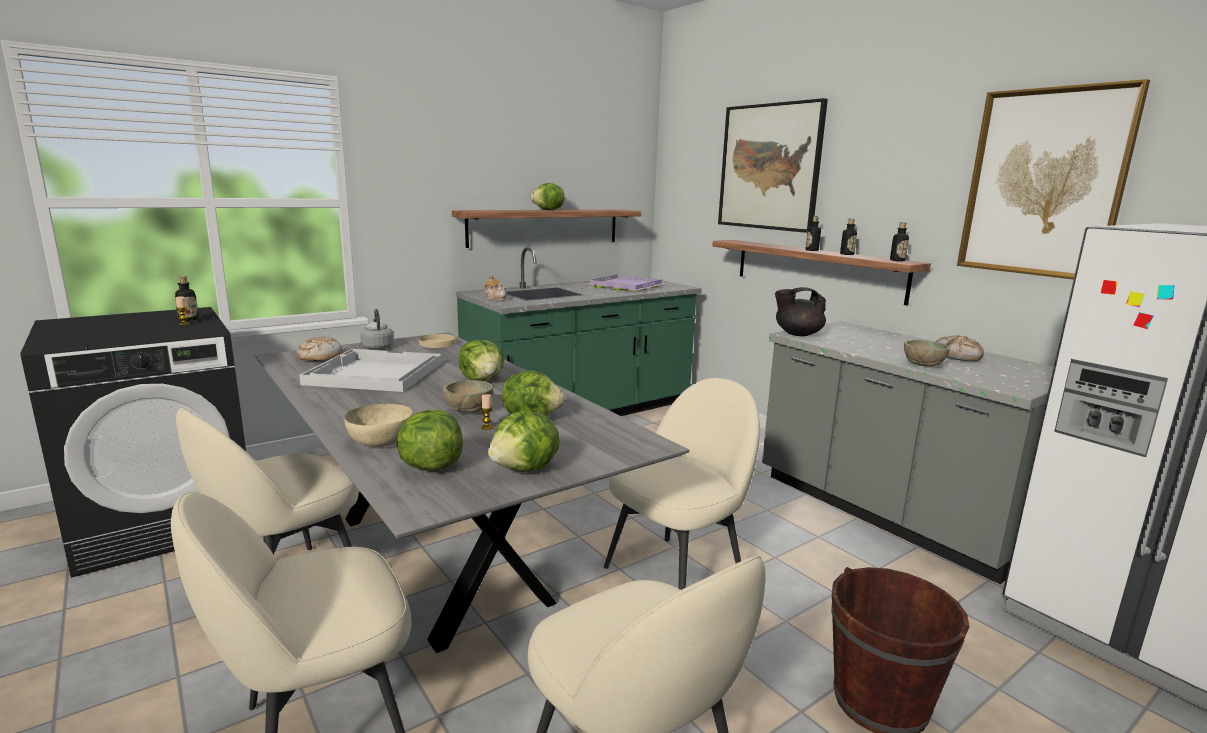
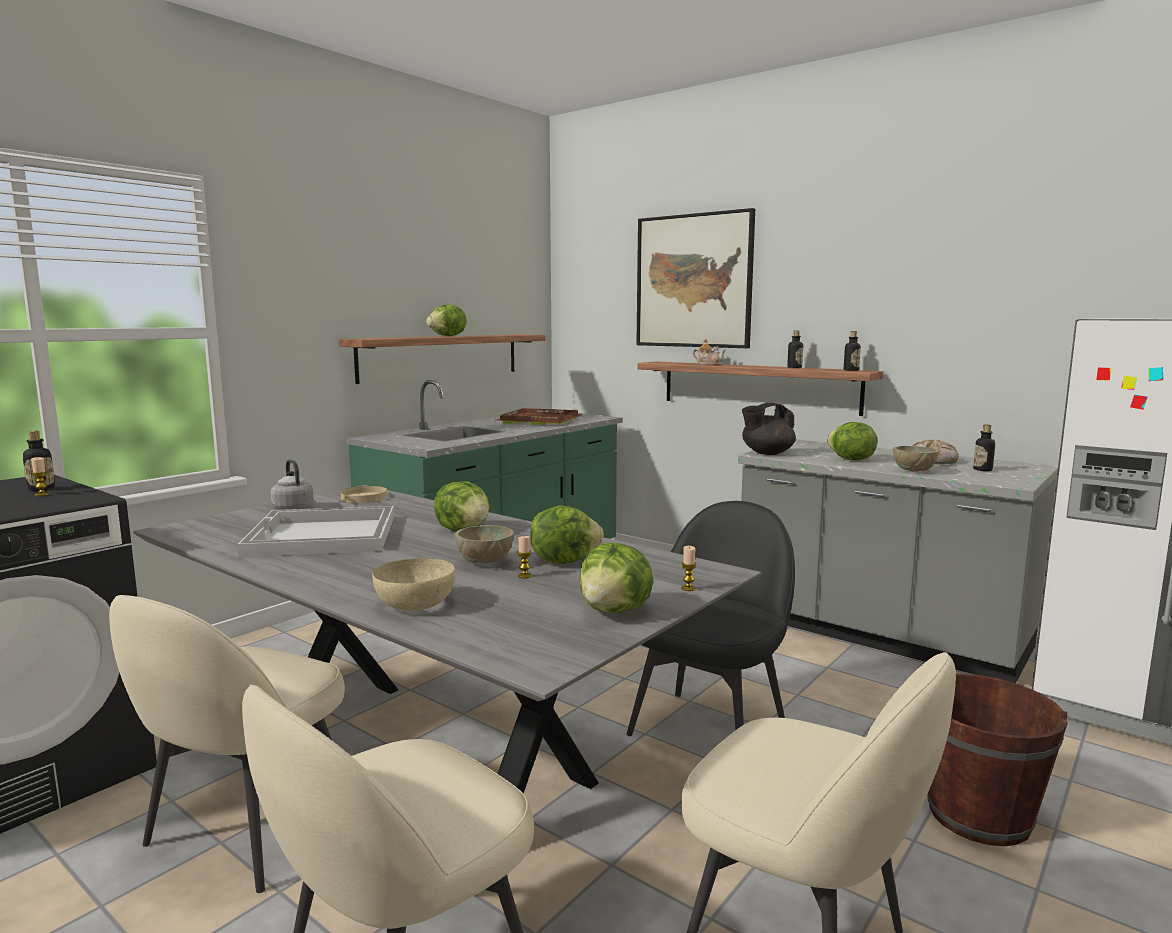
camera: 15 degrees left, 5 degrees down
bread [297,337,343,361] -> none
lettuce [397,410,463,470] -> lettuce moved to [827,422,877,460]
teapot [484,275,507,301] -> teapot moved to [693,338,726,365]
purple tray [587,274,666,291] -> brown tray [497,408,583,425]
beige chair [604,378,760,590] -> black chair [627,501,795,736]
bottle [806,216,821,251] -> bottle moved to [973,425,995,471]
picture [957,79,1150,280] -> none
none -> candle [681,546,697,591]

